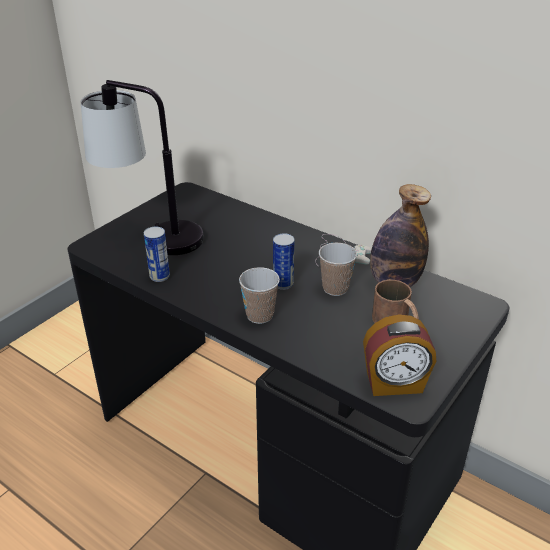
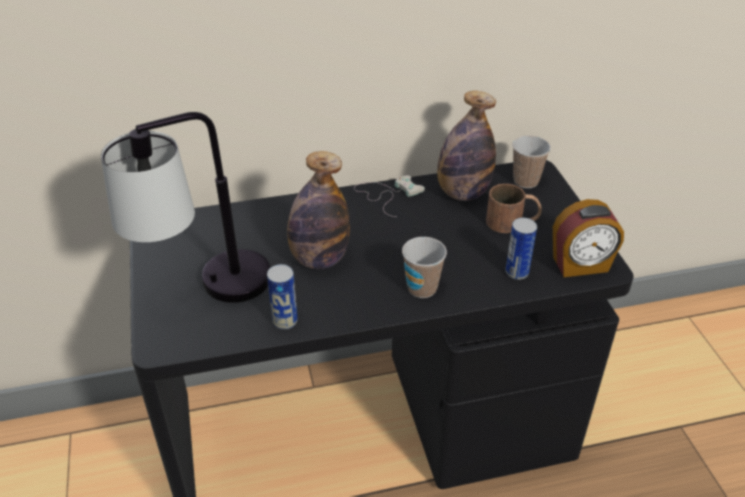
camera: 50 degrees left, 5 degrees up
can [273,233,294,290] -> can moved to [506,218,537,280]
cup [319,243,357,296] -> cup moved to [512,136,551,188]
alarm clock [363,315,436,396] -> alarm clock turned 45 degrees clockwise [553,199,624,277]
none -> bottle [287,151,350,269]

